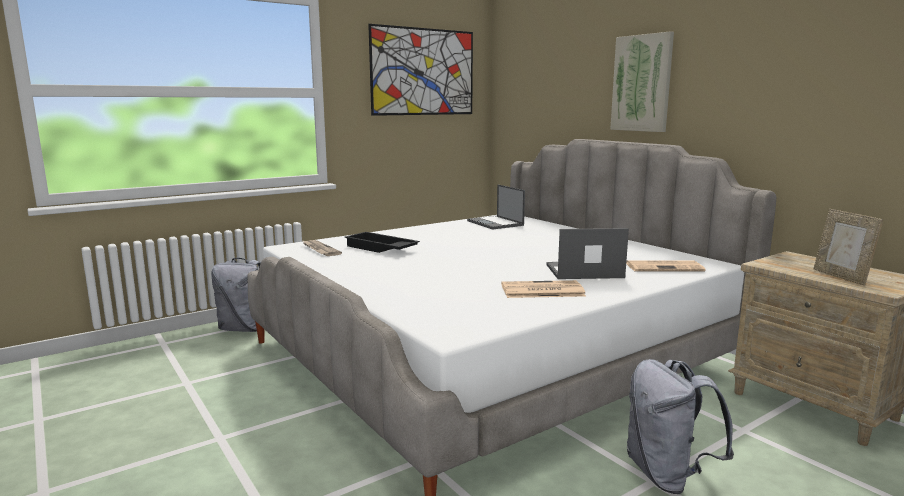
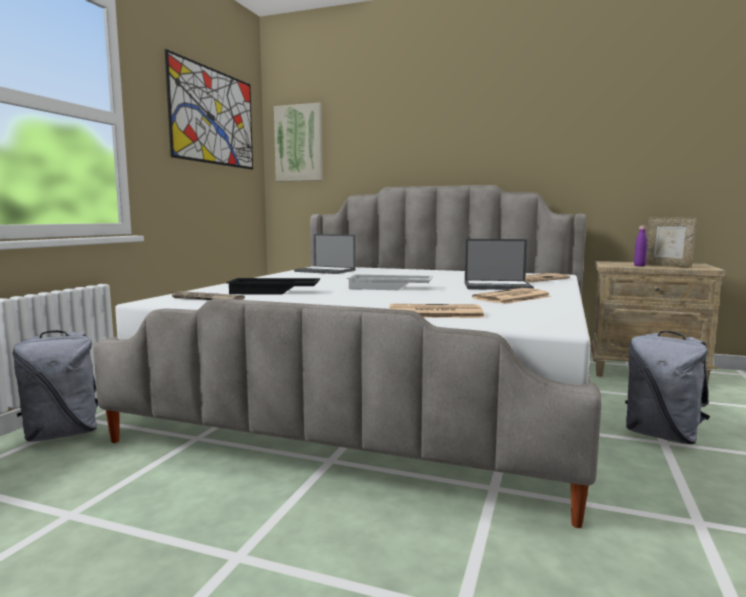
camera: 35 degrees left, 5 degrees down
laptop [546,228,629,279] -> laptop turned 135 degrees counterclockwise [465,239,534,290]
picture [610,31,674,132] -> picture moved to [274,103,323,182]
none -> white tray [347,274,433,290]
none -> newspaper [389,304,484,318]
none -> purple bottle [634,226,647,266]

